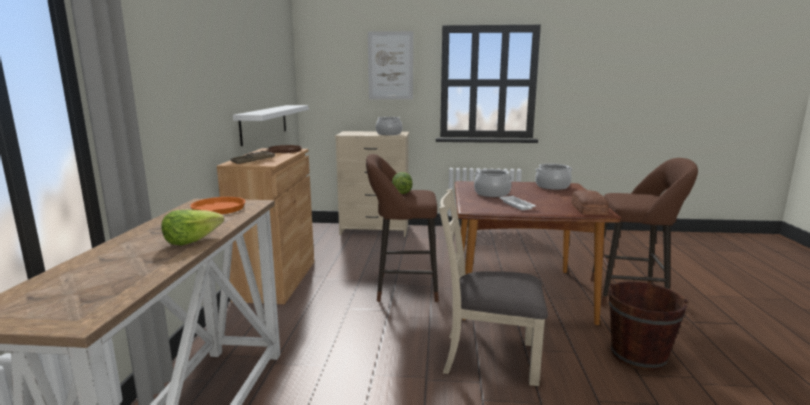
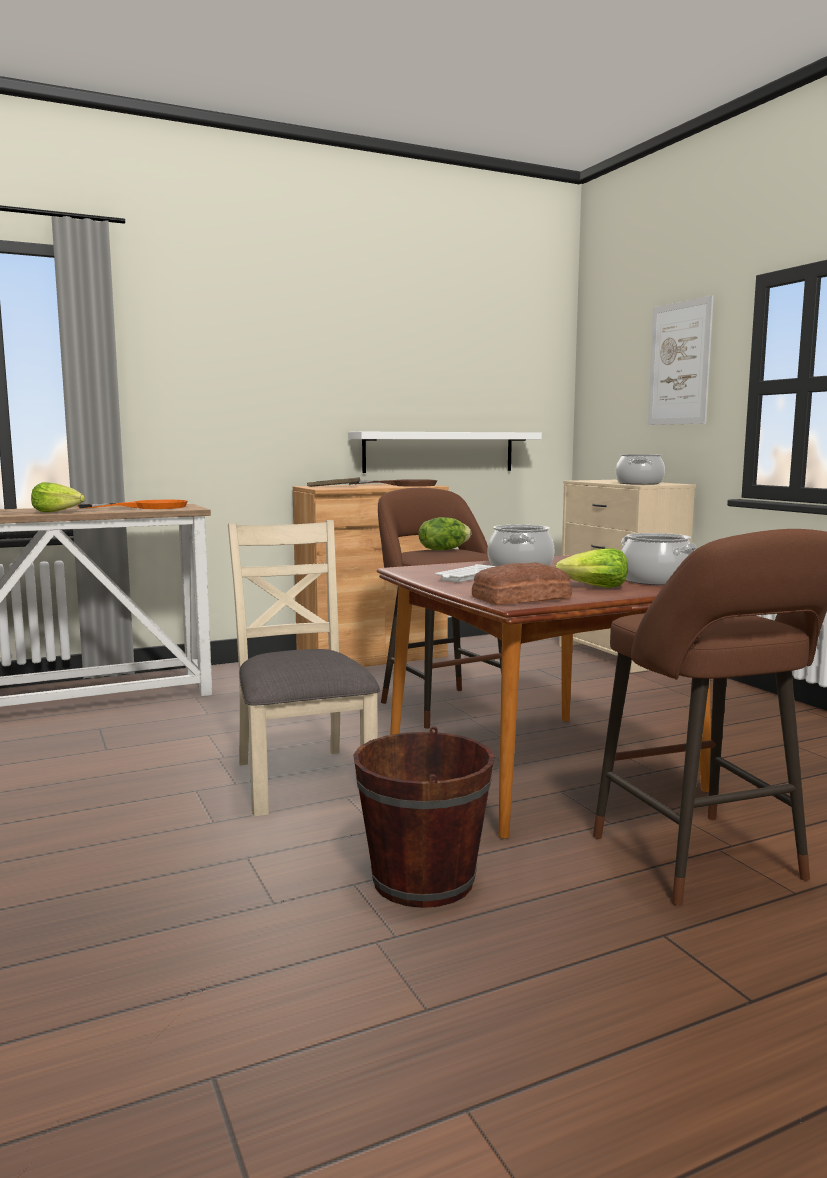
camera: 60 degrees right, 5 degrees down
none -> lettuce [555,548,628,588]

